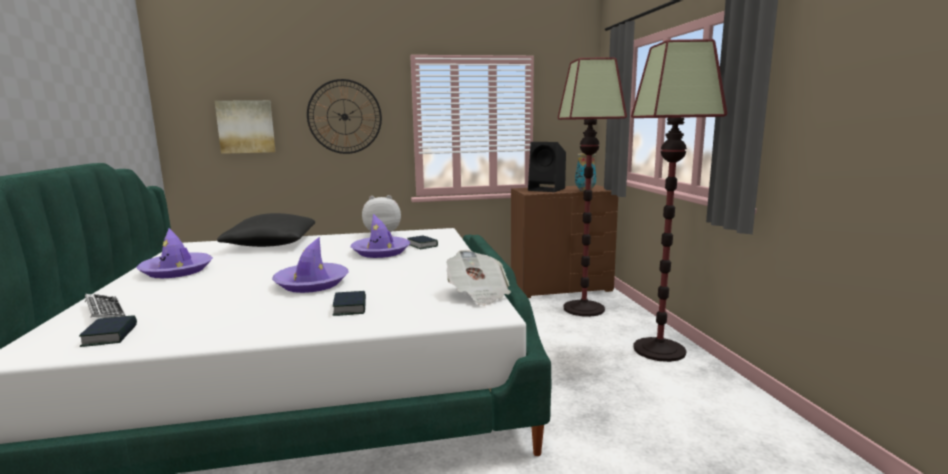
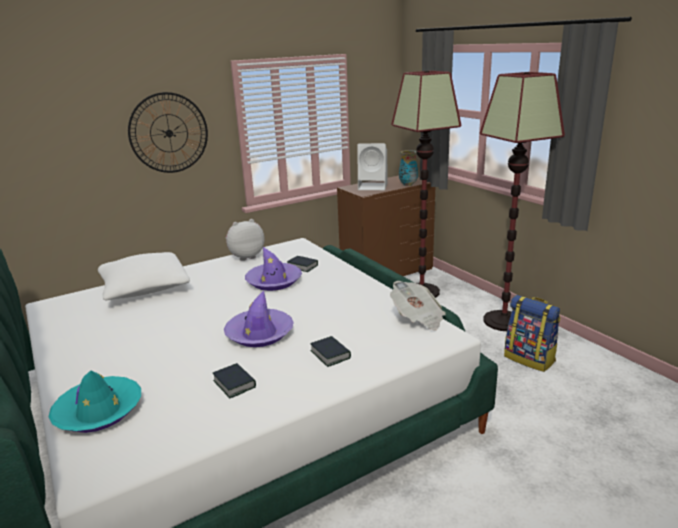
camera: 20 degrees left, 10 degrees up
book [79,315,137,347] -> book moved to [213,363,256,399]
keyboard [85,294,126,318] -> turquoise hat [49,370,141,433]
purple hat [136,228,213,278] -> none
picture [215,100,276,154] -> none
black pillow [217,213,315,247] -> white pillow [98,252,190,301]
black speaker [528,142,566,192] -> white speaker [357,143,387,190]
none -> backpack [504,295,561,372]

